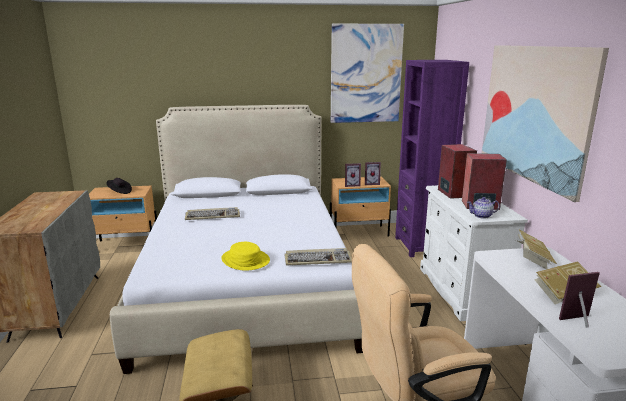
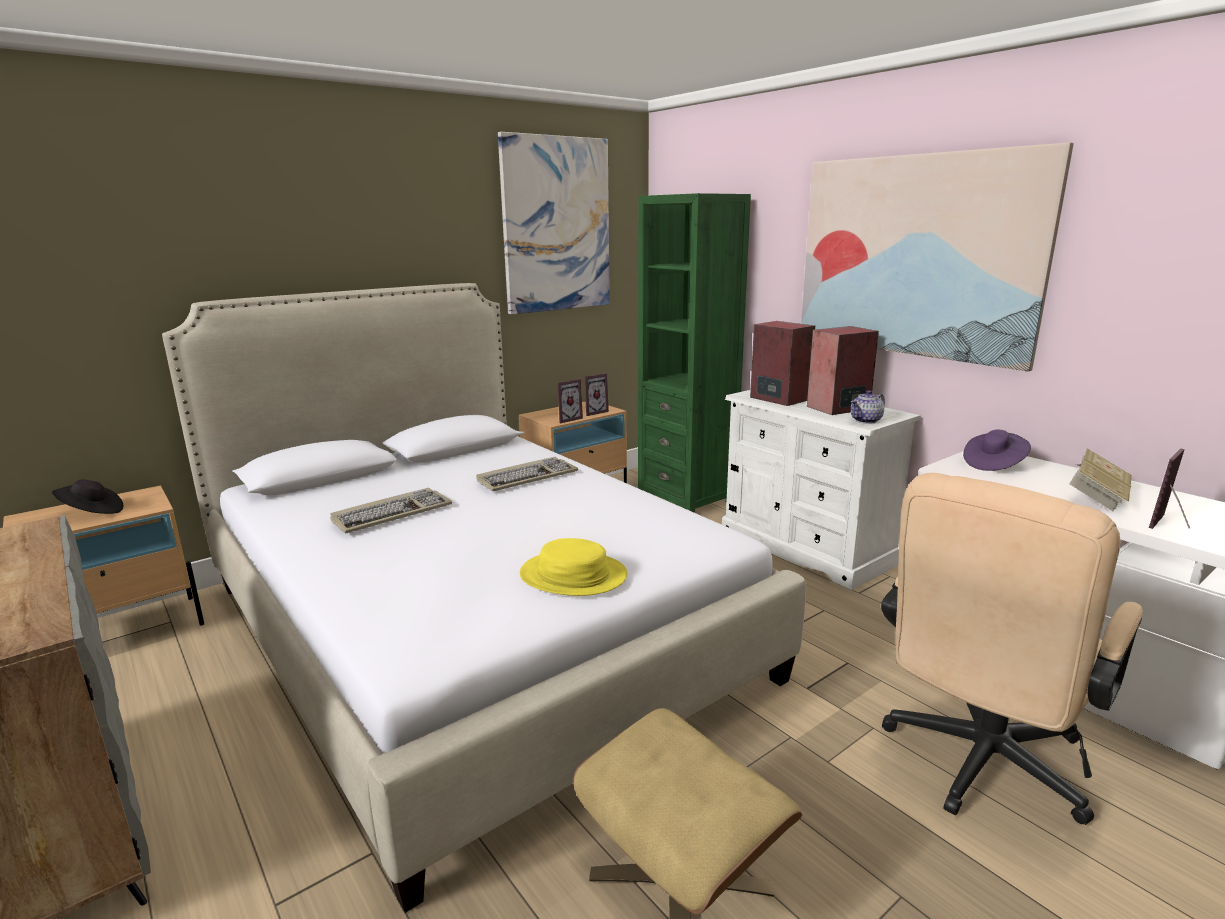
camera: 30 degrees left, 0 degrees up
keyboard [285,248,352,266] -> keyboard moved to [476,457,578,492]
purple bookcase [395,60,469,257] -> green bookcase [638,193,751,513]
book [516,230,557,269] -> purple hat [963,430,1031,471]

